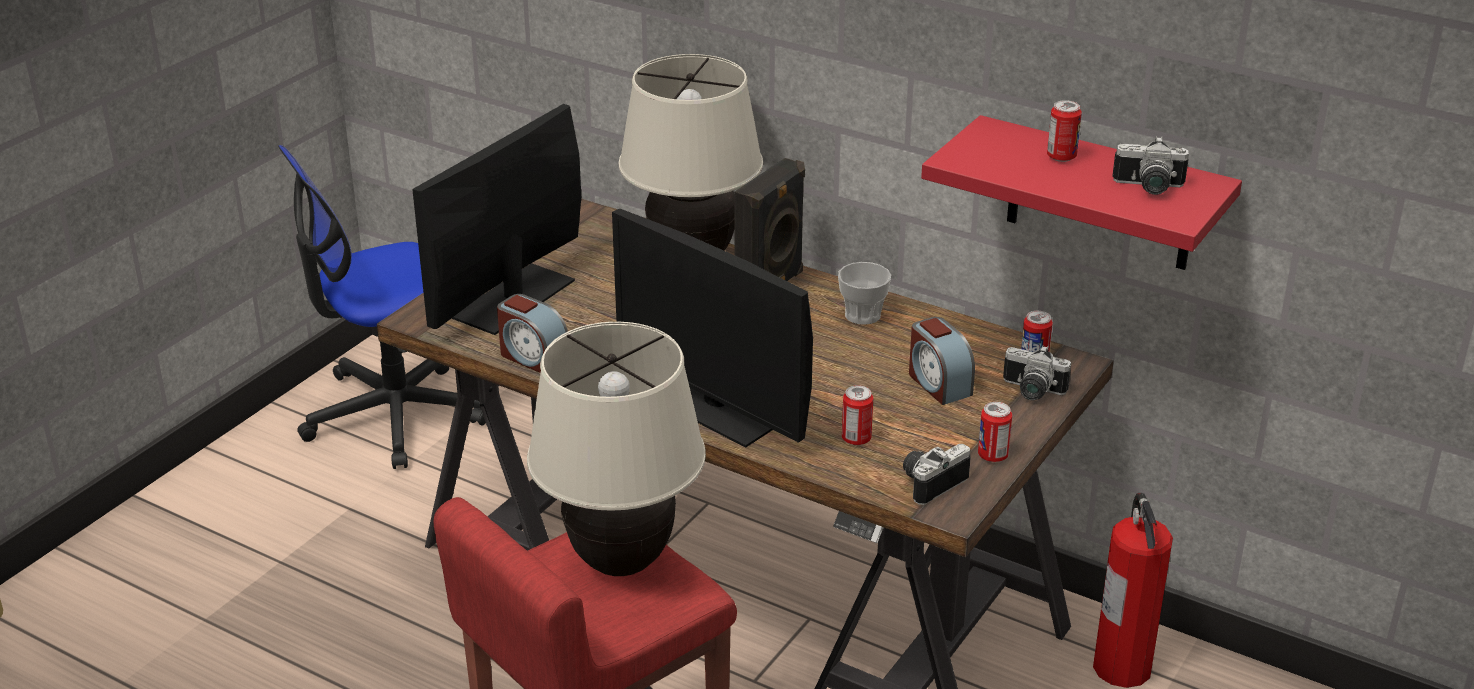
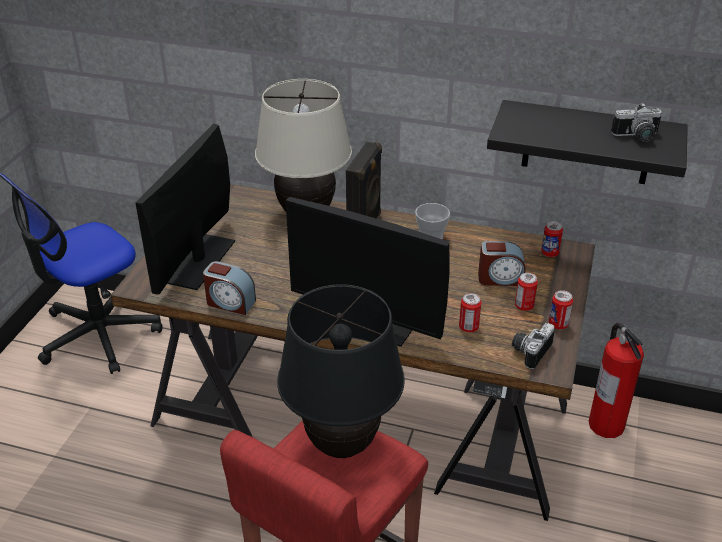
camera: 15 degrees left, 5 degrees up
beige table lamp [527,322,706,576] -> black table lamp [277,284,405,458]
alarm clock [909,317,975,405] -> alarm clock turned 45 degrees counterclockwise [478,241,526,286]
red shelf [921,115,1242,270] -> black shelf [487,100,688,184]
camera [1003,345,1071,400] -> none
can [1047,100,1082,162] -> can moved to [515,273,538,311]

